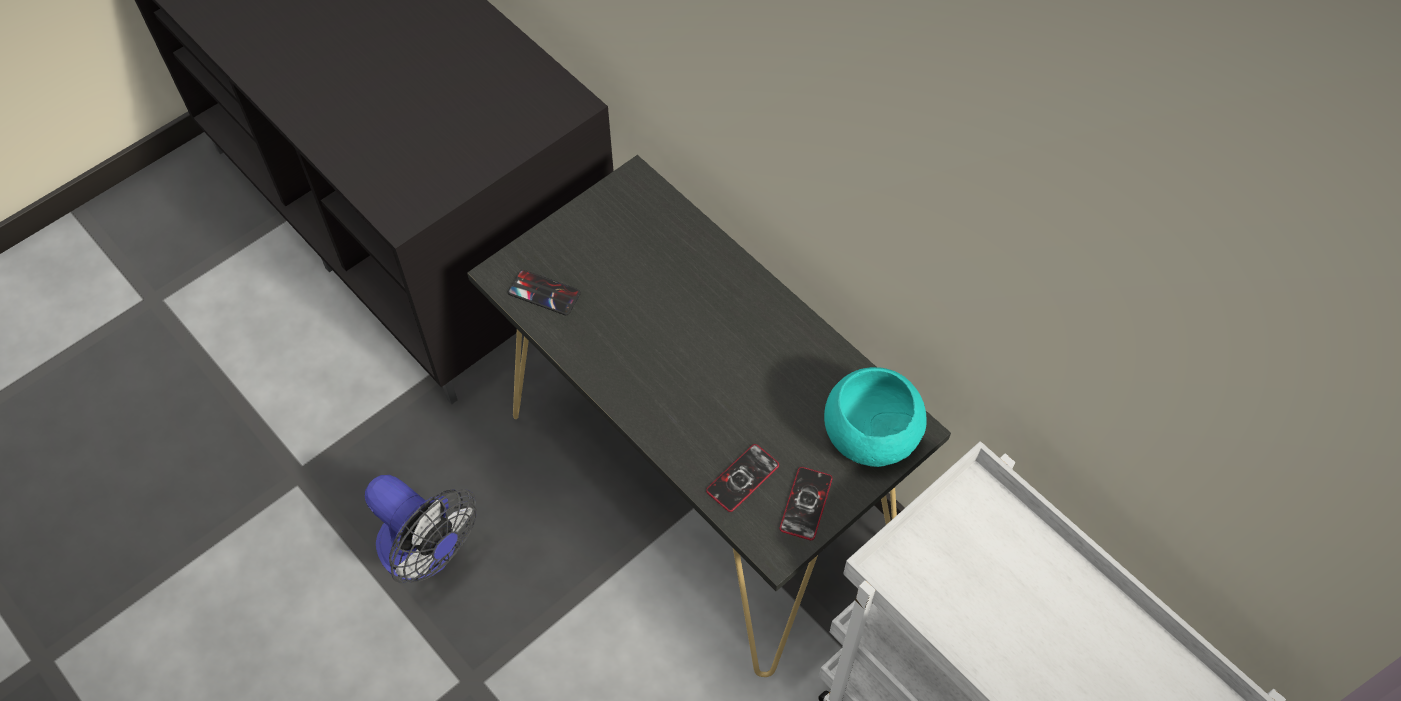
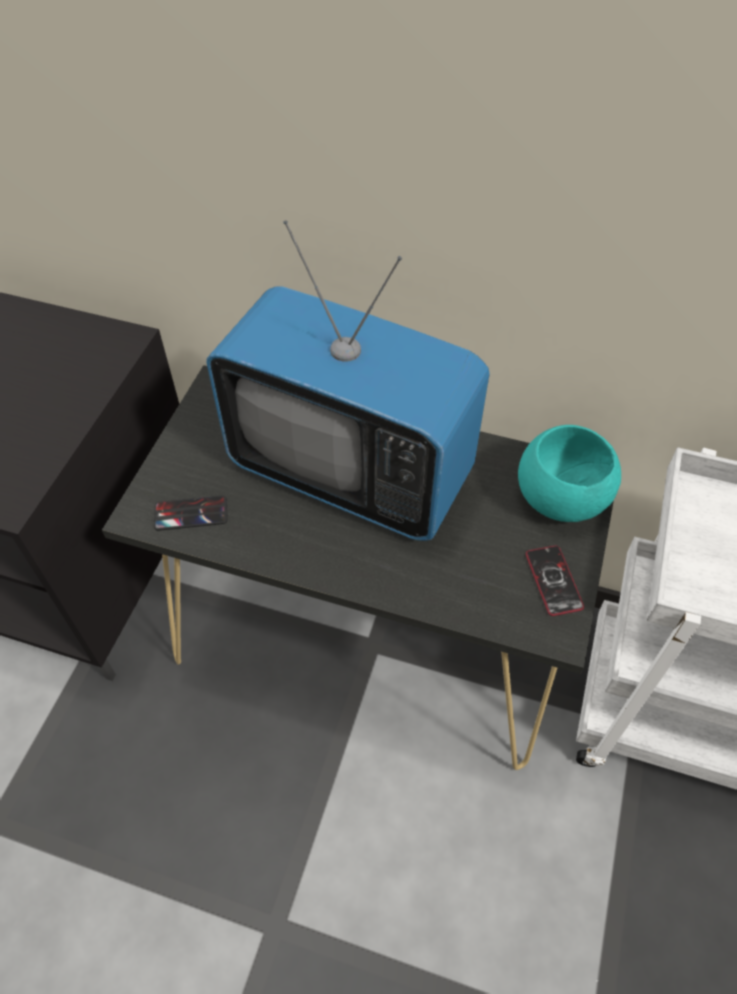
camera: 30 degrees left, 5 degrees down
fan [365,475,477,583] -> none
phone [706,444,779,512] -> none
none -> television [206,220,490,541]

